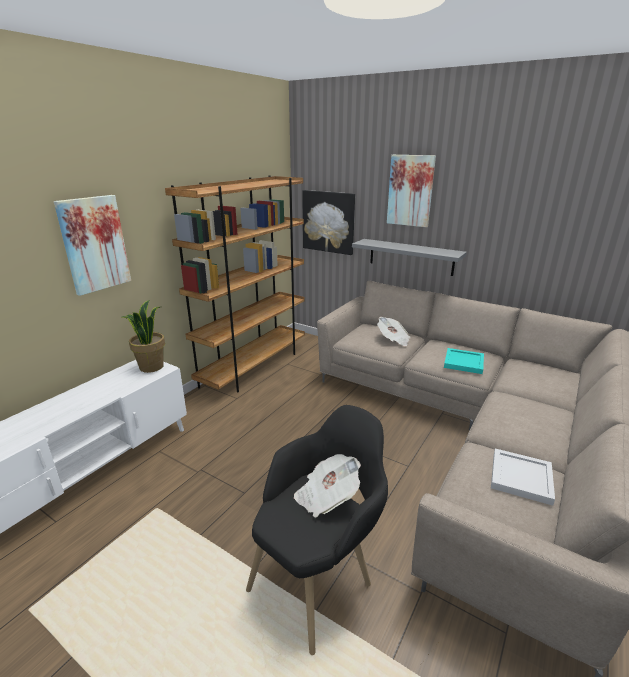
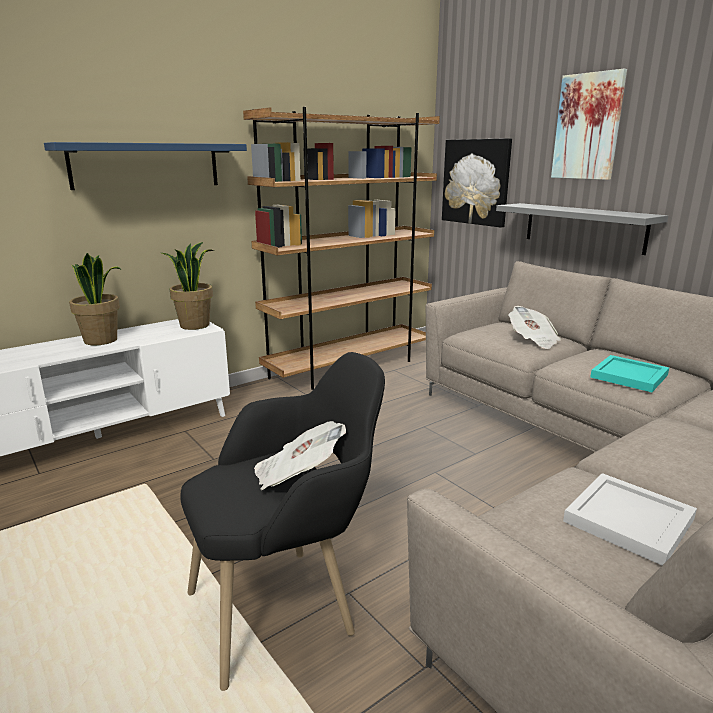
camera: 20 degrees right, 5 degrees down
picture [54,195,131,296] -> blue shelf [44,142,247,190]
none -> potted plant [69,253,122,345]

